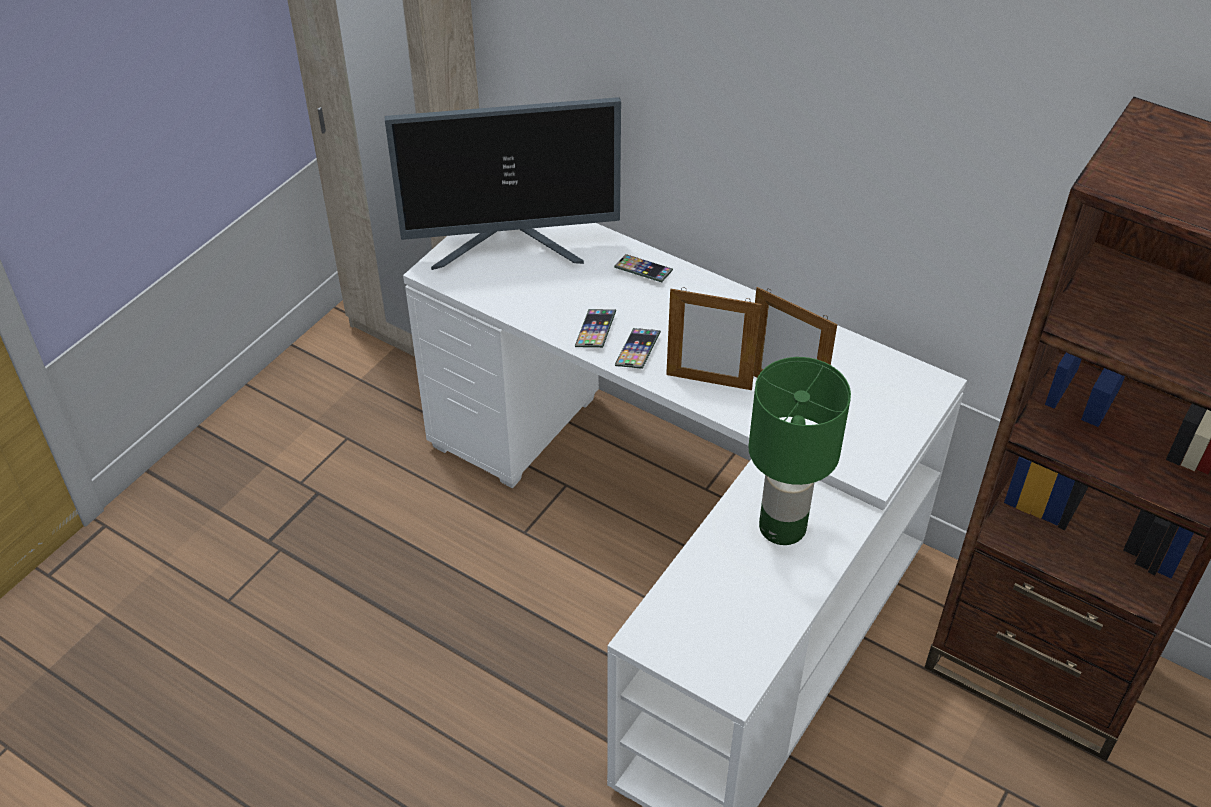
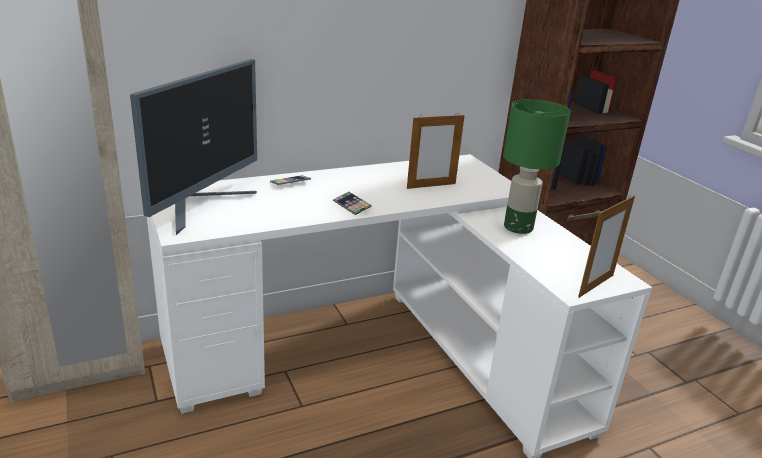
camera: 60 degrees left, 20 degrees down
phone [575,309,616,348] -> none
picture frame [666,287,761,390] -> picture frame moved to [578,196,635,298]

